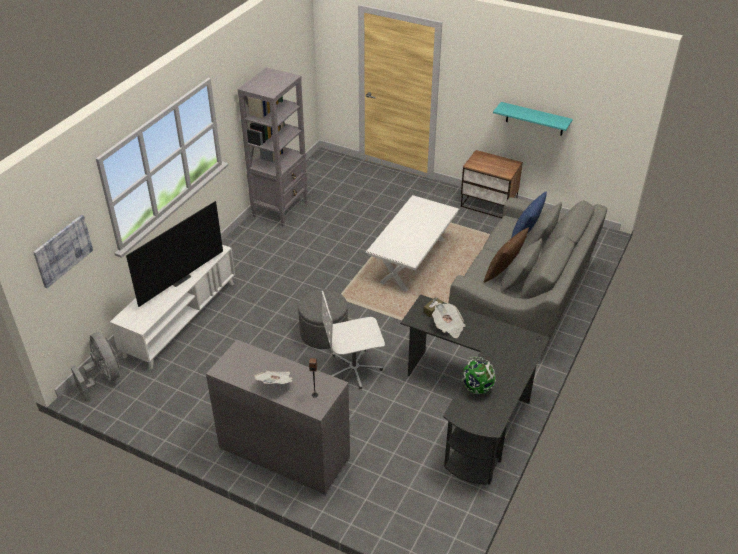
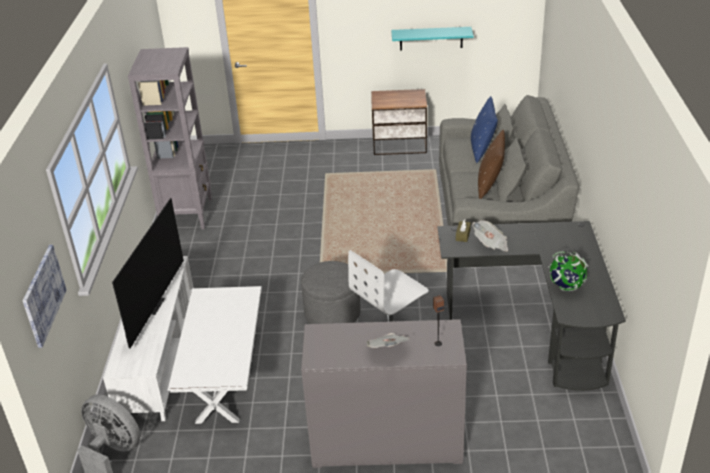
camera: 25 degrees left, 5 degrees down
white coffee table [365,195,459,292] -> white coffee table moved to [168,286,262,424]

